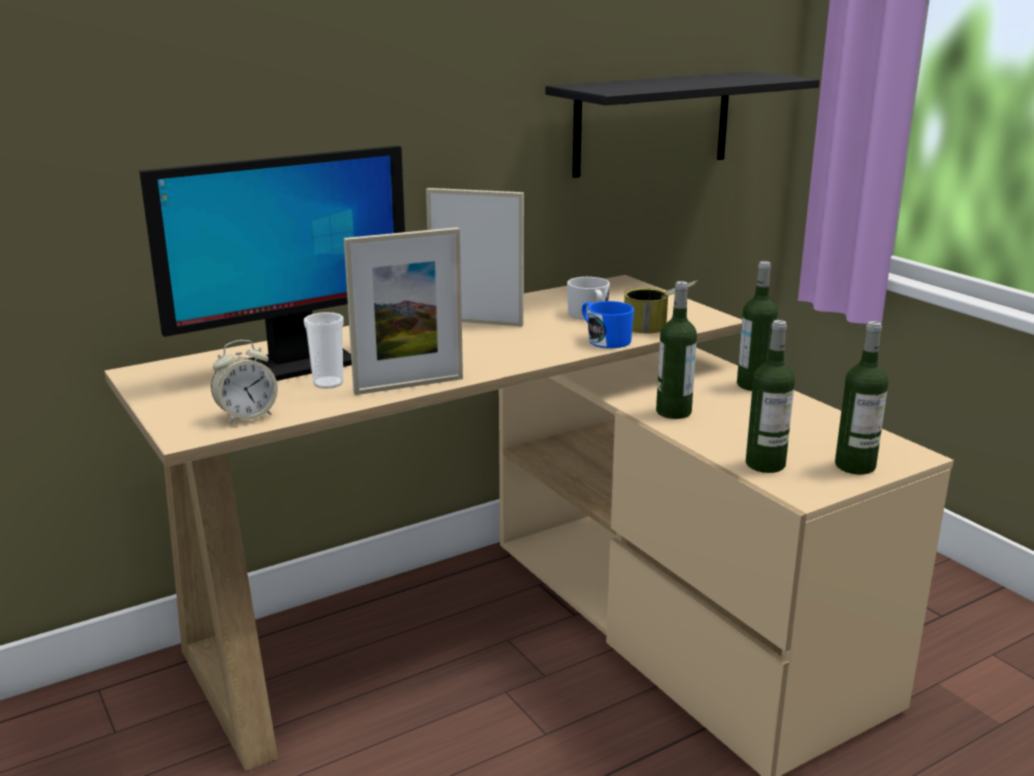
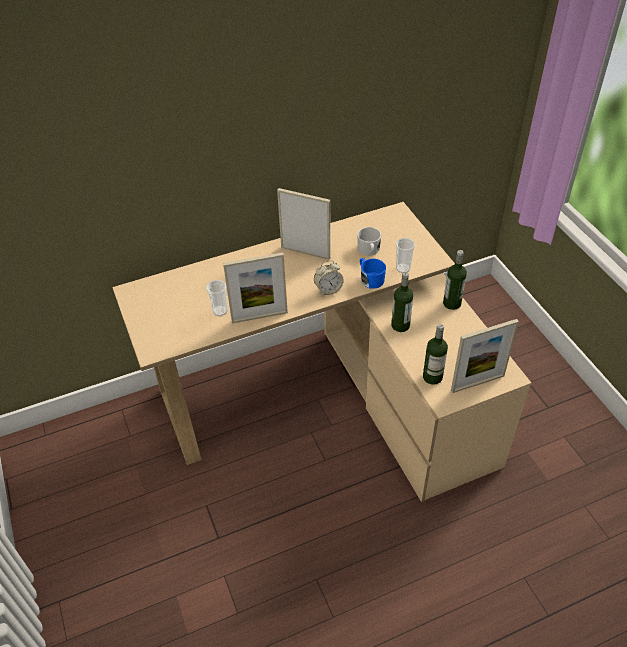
camera: 10 degrees right, 25 degrees up
monitor [139,145,405,381] -> none
alarm clock [211,340,278,424] -> alarm clock moved to [314,260,344,296]
black shelf [545,71,820,178] -> none
can [624,280,698,333] -> cup [396,238,415,273]
bottle [835,321,888,475] -> picture frame [451,319,519,393]

